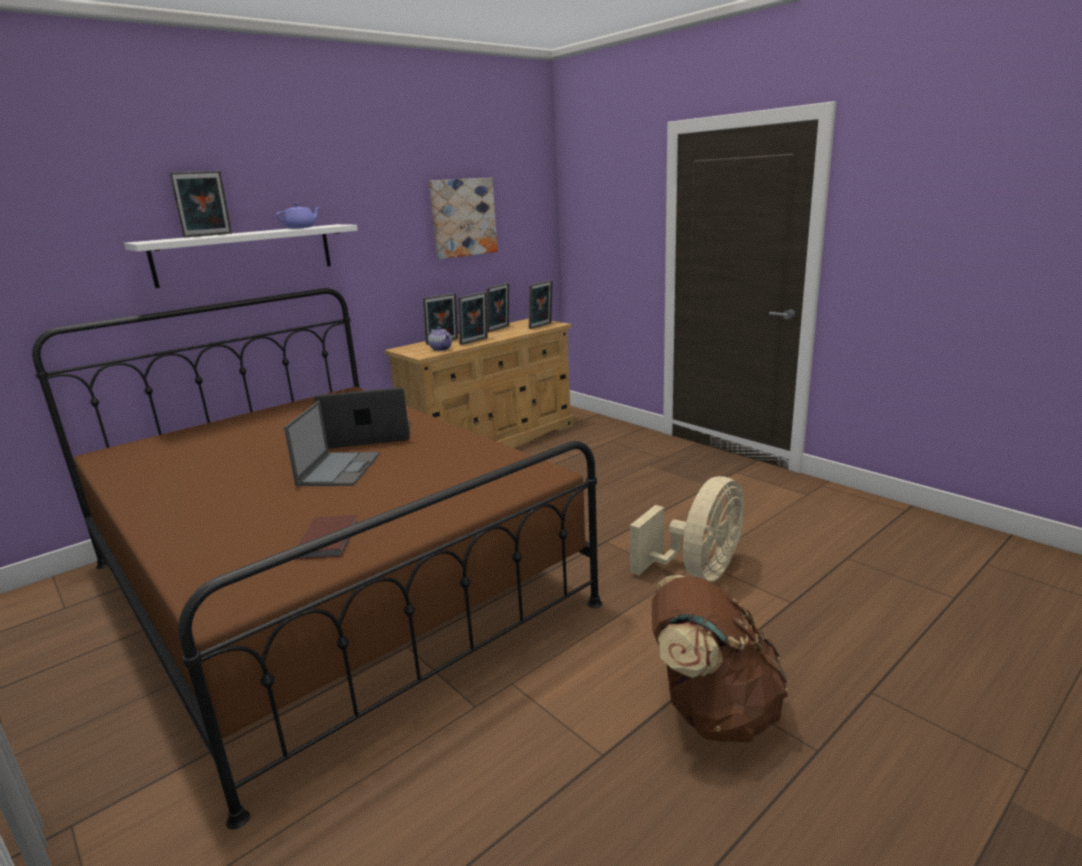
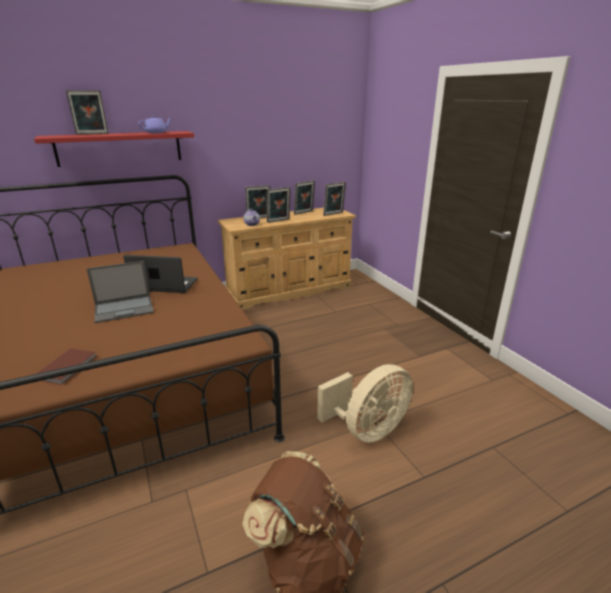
camera: 15 degrees right, 5 degrees up
white shelf [124,224,358,288] -> red shelf [34,131,194,167]
laptop [284,401,380,486] -> laptop turned 45 degrees clockwise [86,261,154,323]
picture [429,178,498,259] -> none

